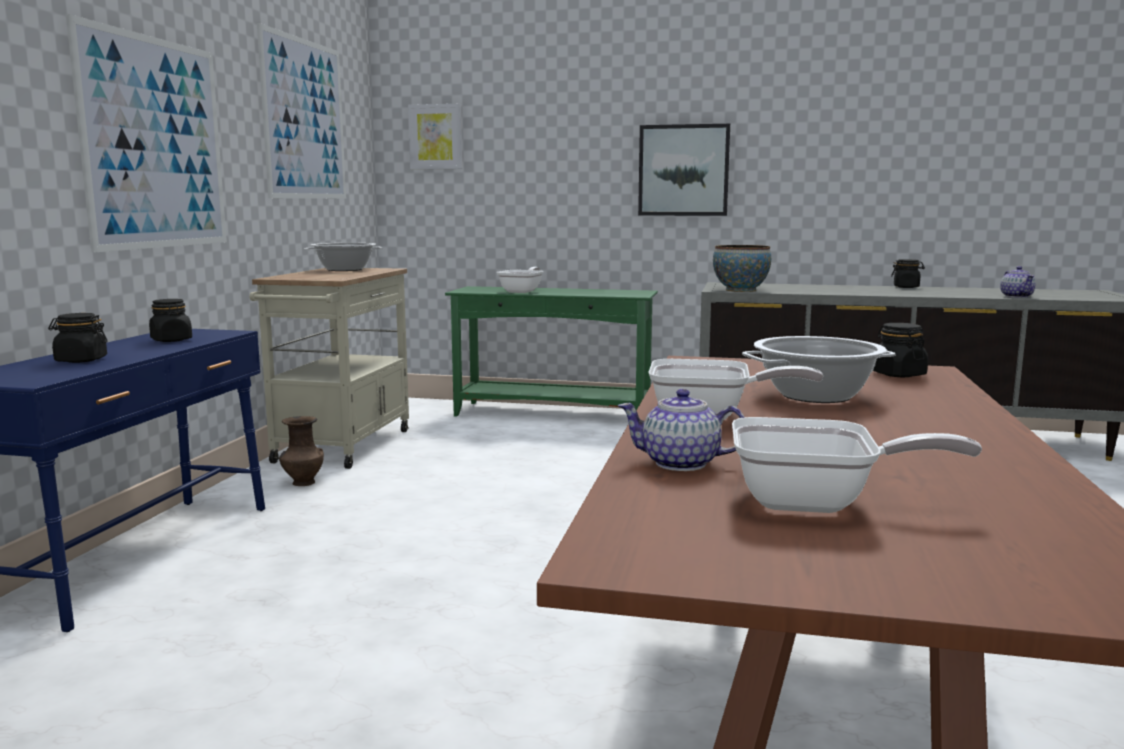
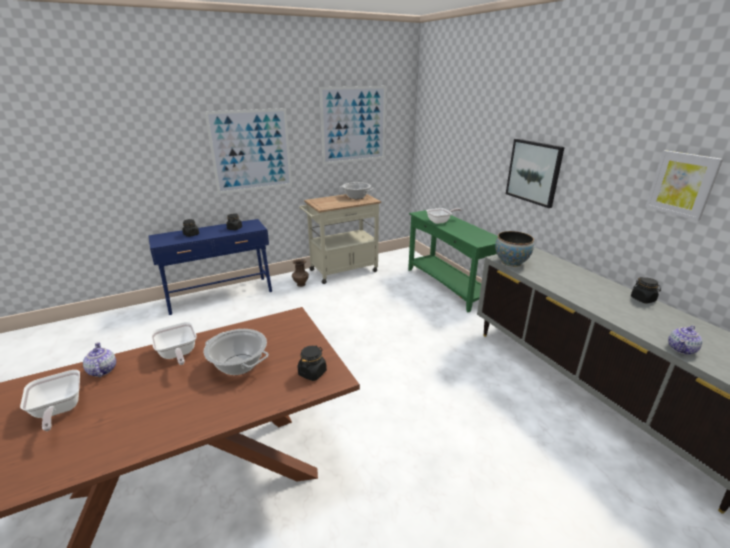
camera: 50 degrees right, 15 degrees up
picture [408,104,463,169] -> picture moved to [645,150,723,221]

